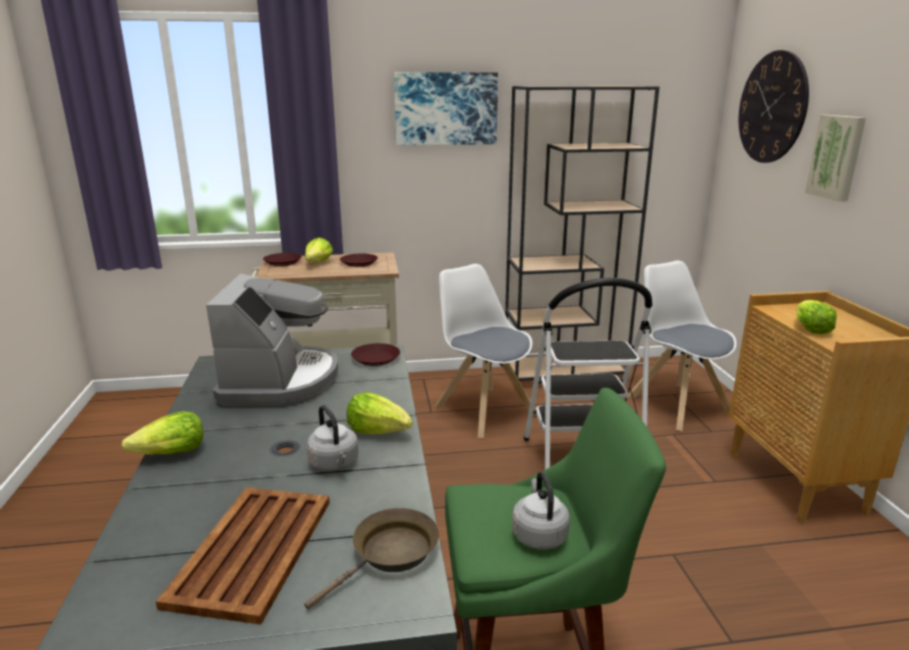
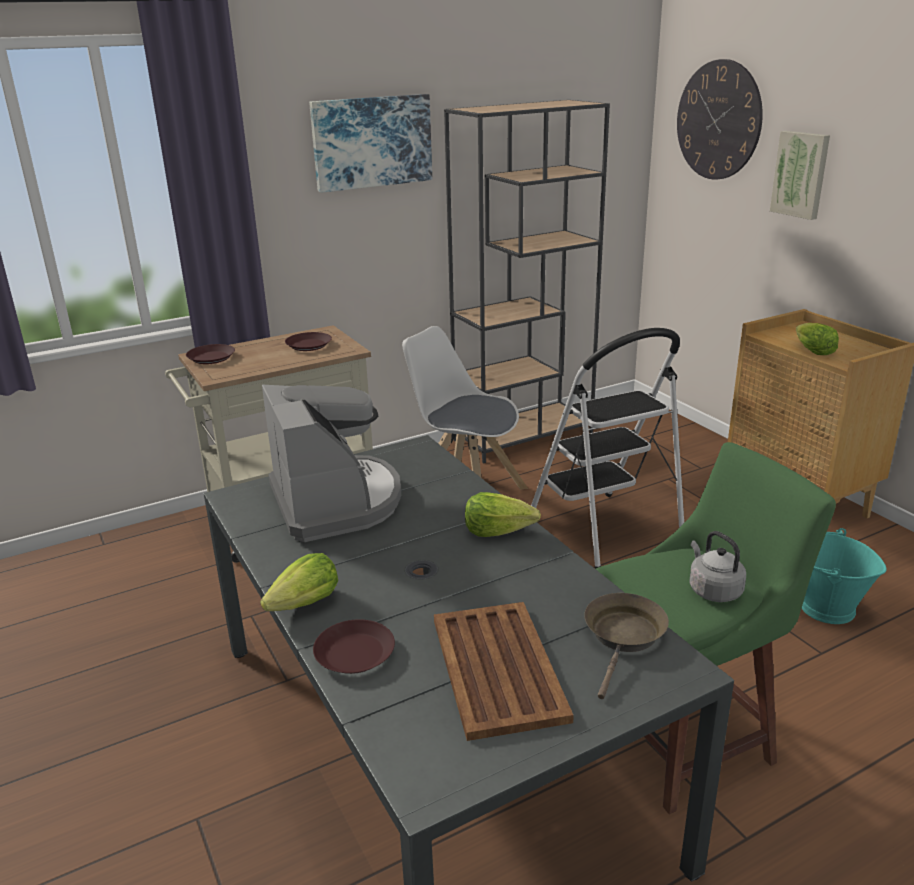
camera: 20 degrees left, 5 degrees up
lettuce [305,237,333,262] -> none
grey kettle [306,405,358,472] -> none
brown plate [351,343,400,366] -> brown plate moved to [313,619,395,674]
chair [627,261,737,431] -> none
none -> turquoise bucket [802,528,886,624]

